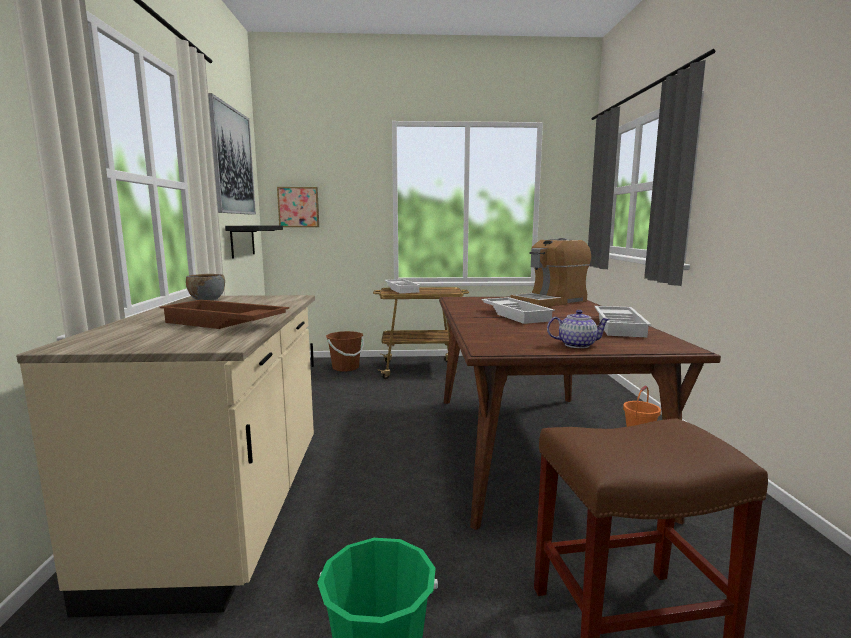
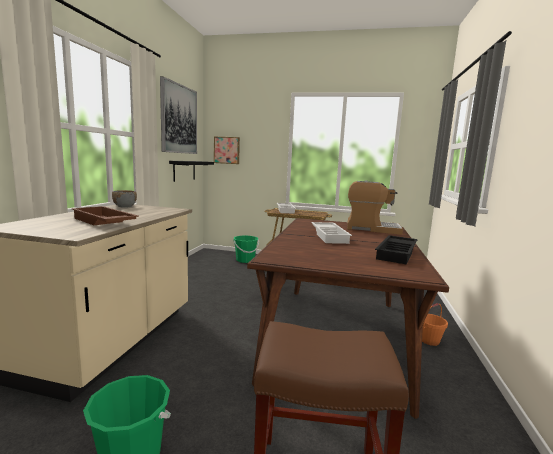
camera: 15 degrees right, 0 degrees up
brown bucket [326,331,364,372] -> green bucket [233,235,259,263]
coffee machine [510,238,591,307] -> coffee machine turned 150 degrees counterclockwise [347,180,403,235]
teapot [547,310,610,348] -> none
white tray [594,306,652,337] -> black tray [375,235,418,264]

